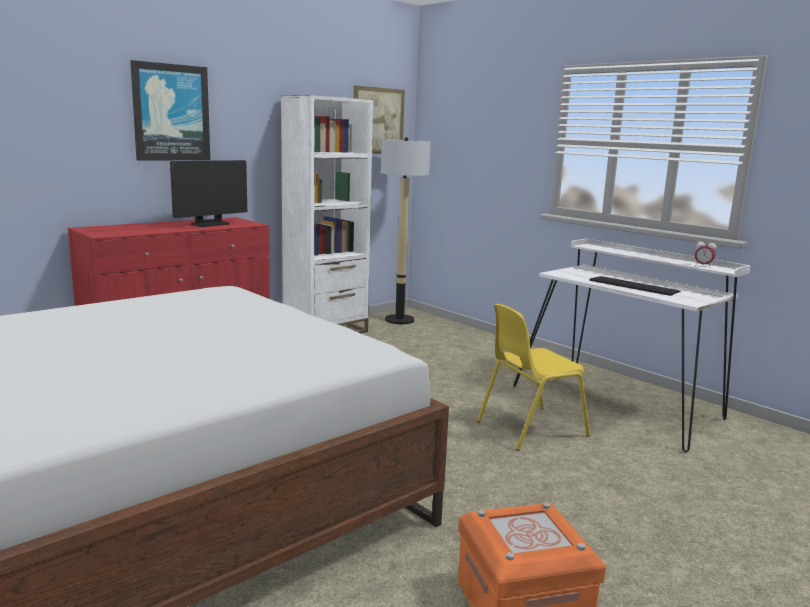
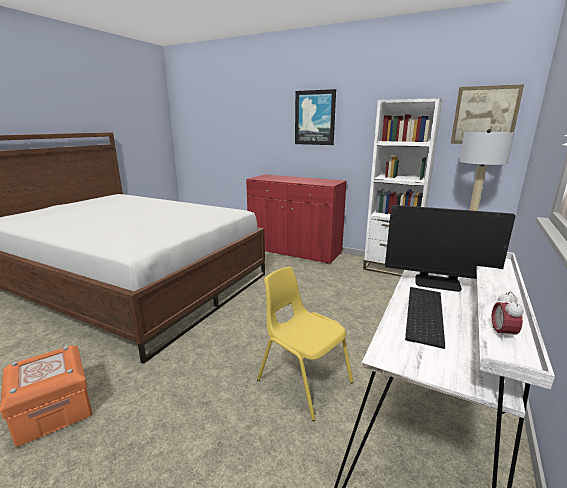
camera: 70 degrees right, 5 degrees up
monitor [170,160,247,227] -> monitor moved to [385,205,515,292]

